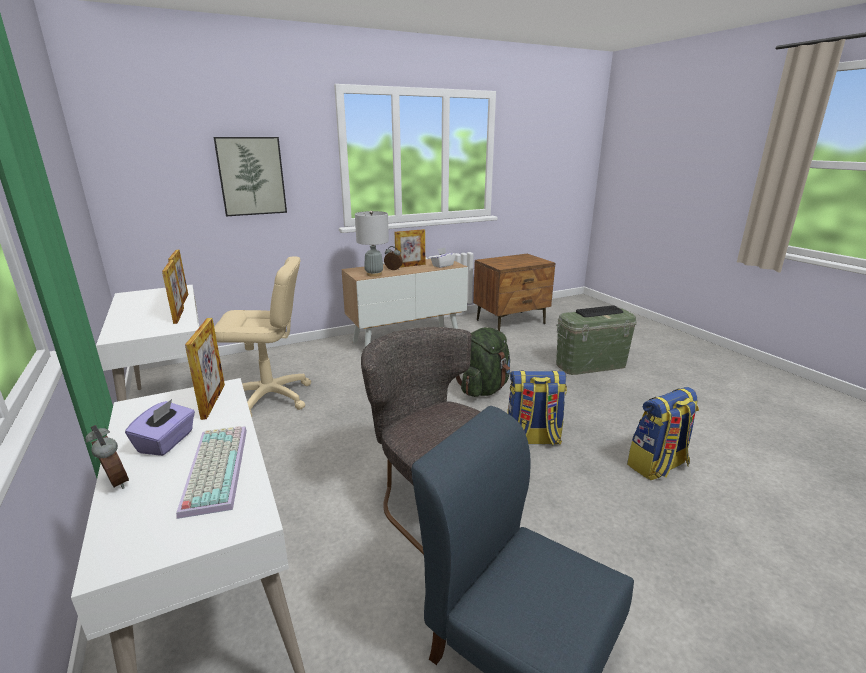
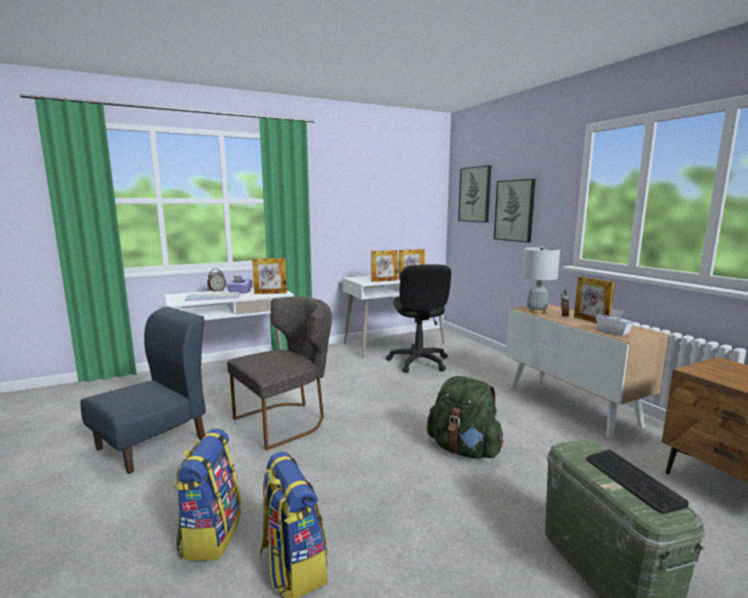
camera: 90 degrees right, 10 degrees down
beige office chair [214,256,311,417] -> black office chair [386,264,452,373]
backpack [507,371,567,445] -> backpack moved to [174,429,241,561]
none -> picture [458,165,491,223]

